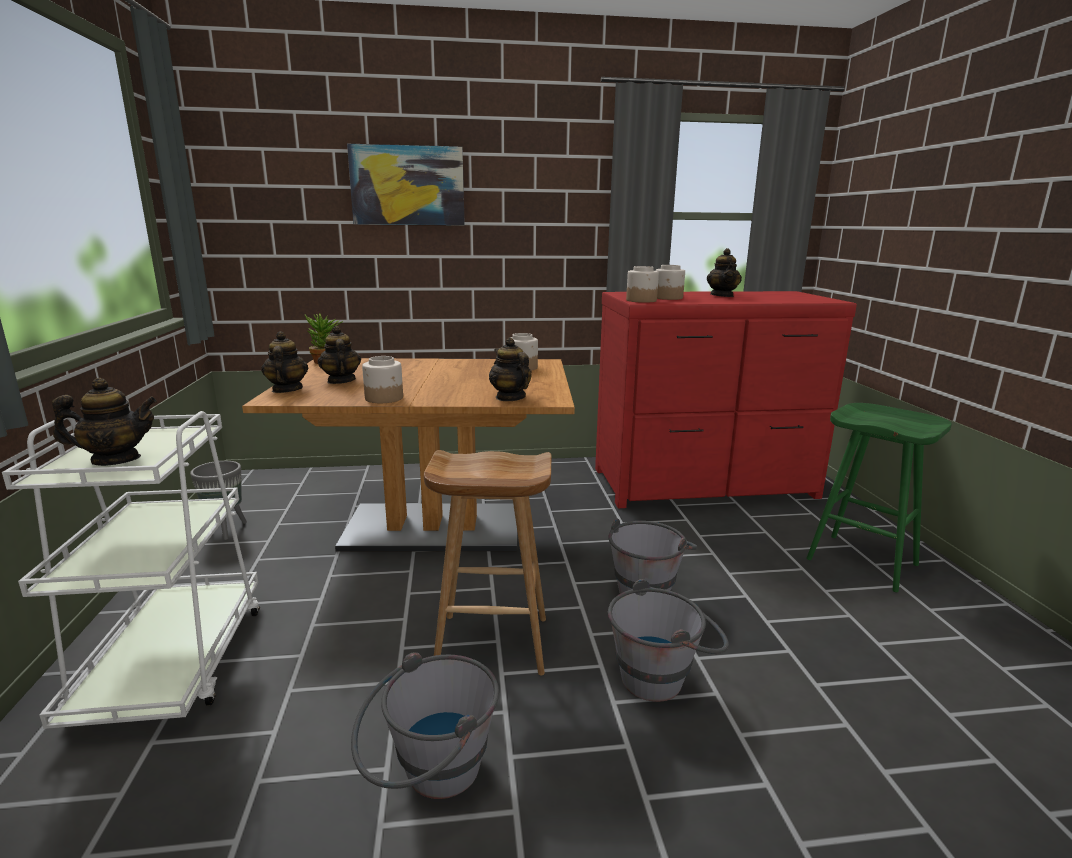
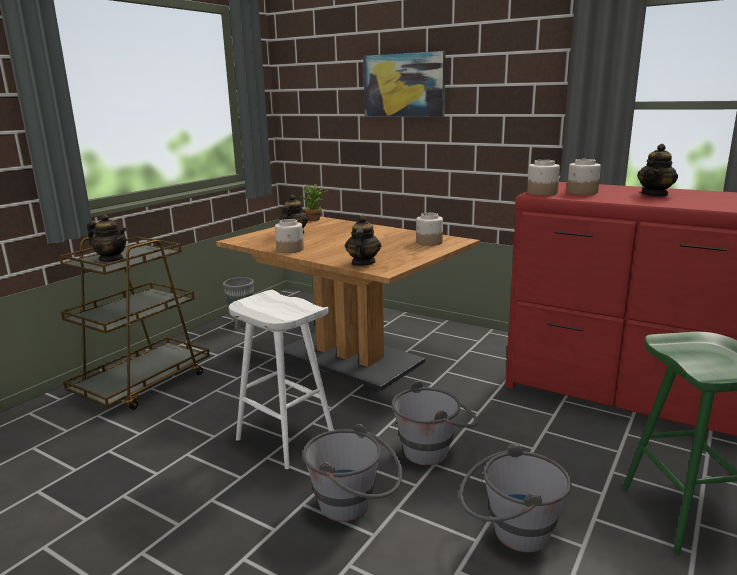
camera: 40 degrees right, 0 degrees up
white cart [2,411,260,729] -> brown cart [59,235,210,410]
teapot [261,331,308,393] -> none
grey bucket [351,652,499,799] -> grey bucket moved to [459,444,571,553]
brown stool [424,450,551,676] -> white stool [229,290,334,469]

